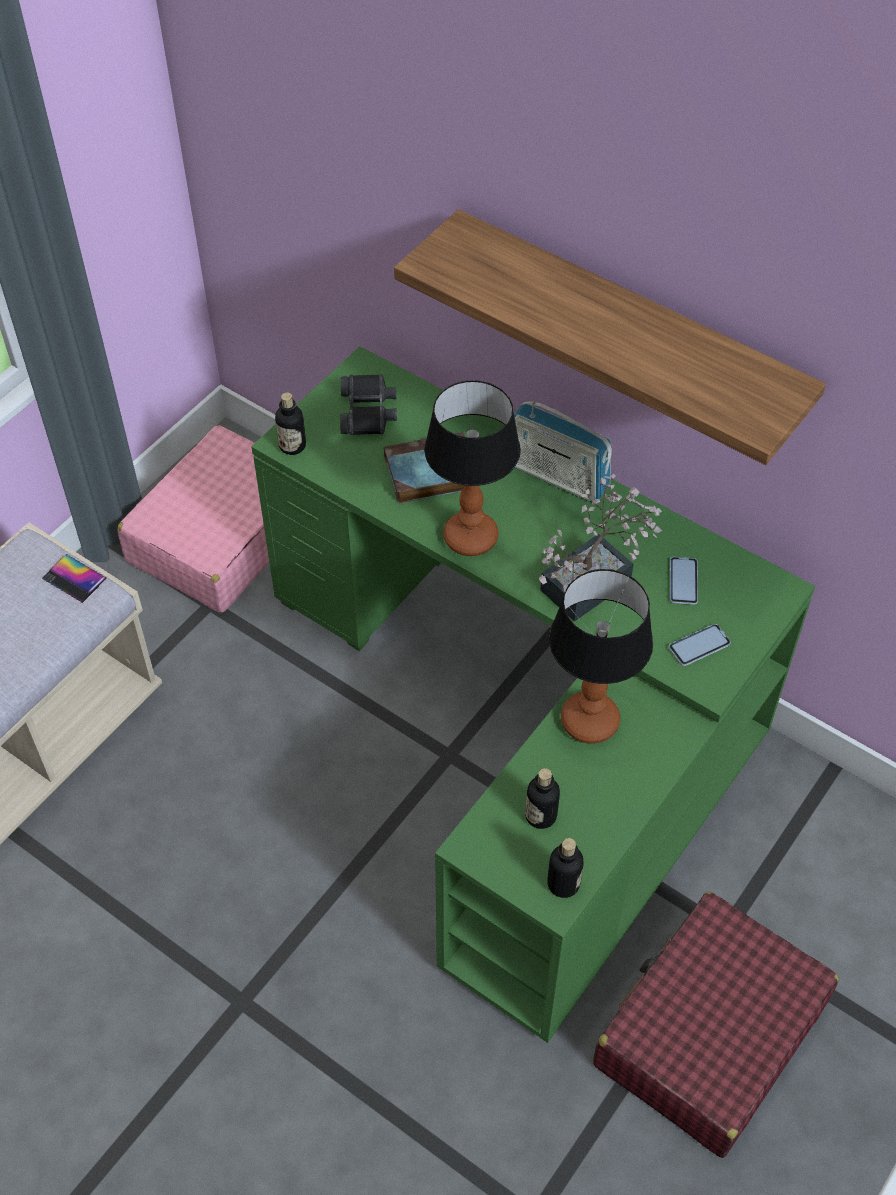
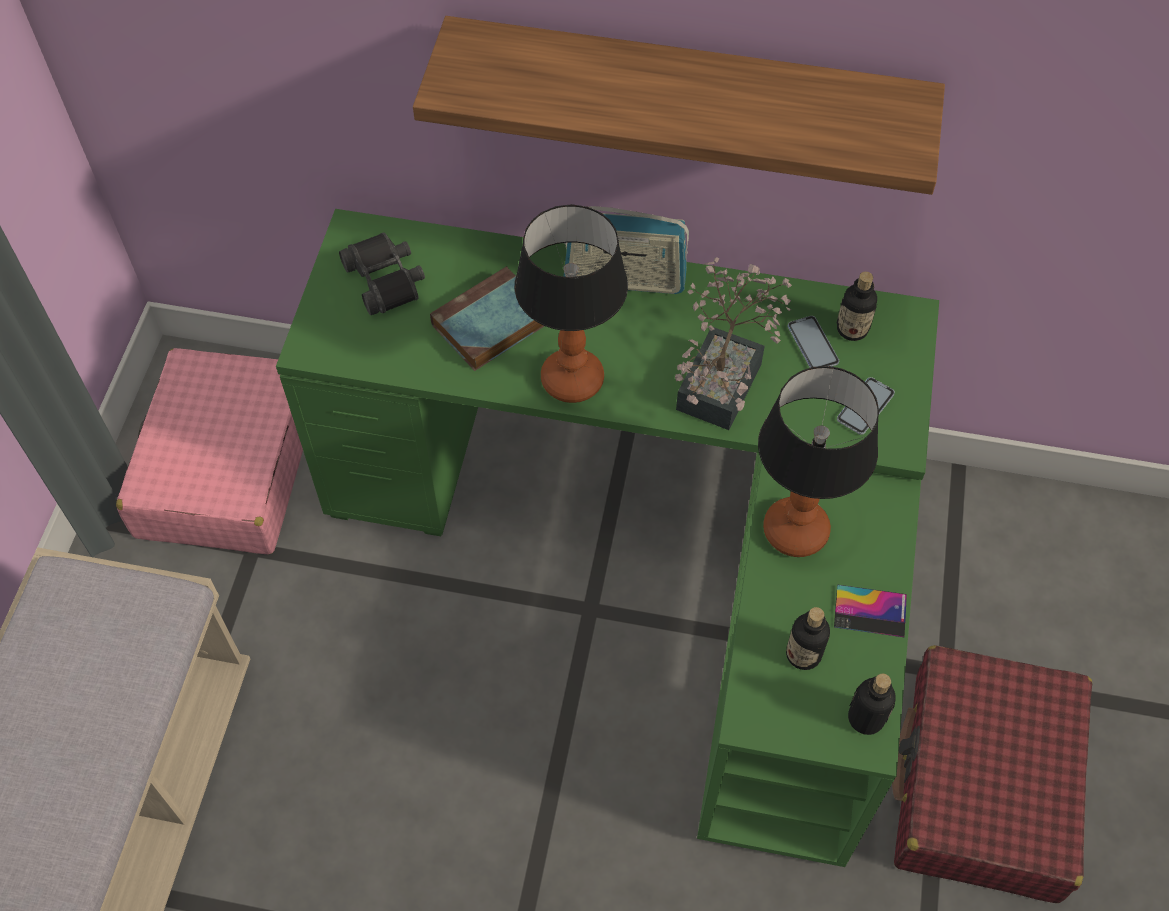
camera: 25 degrees left, 5 degrees up
phone [42,554,106,603] -> phone moved to [834,584,907,637]
bottle [275,392,306,455] -> bottle moved to [837,272,877,341]

